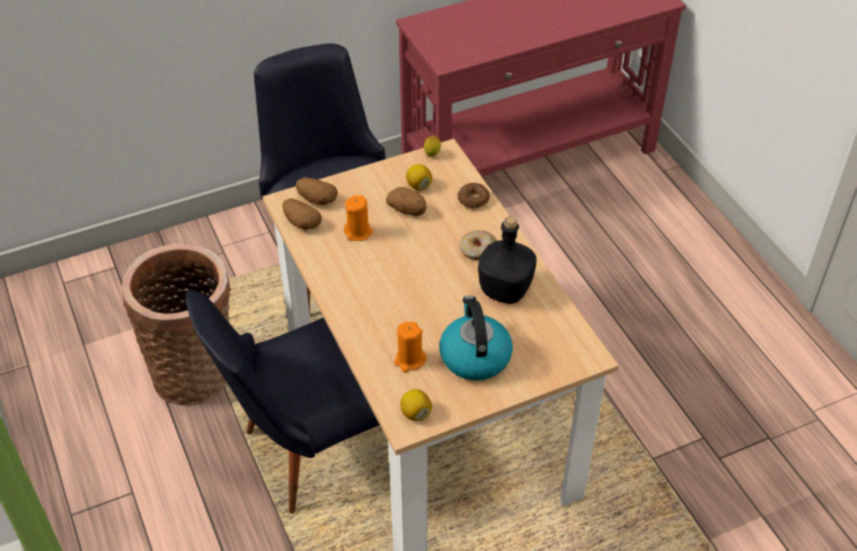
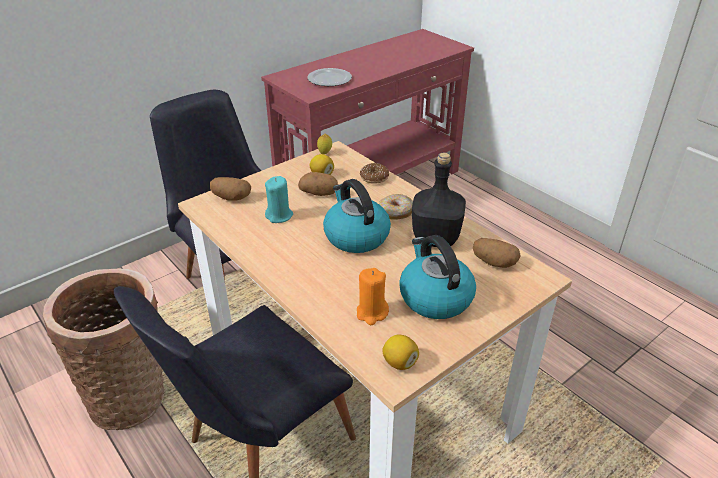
camera: 15 degrees left, 10 degrees down
potato [283,198,322,230] -> potato moved to [473,238,521,268]
orange candle [344,195,373,241] -> turquoise candle [265,176,293,223]
none -> plate [307,68,352,86]
none -> kettle [323,179,391,253]

